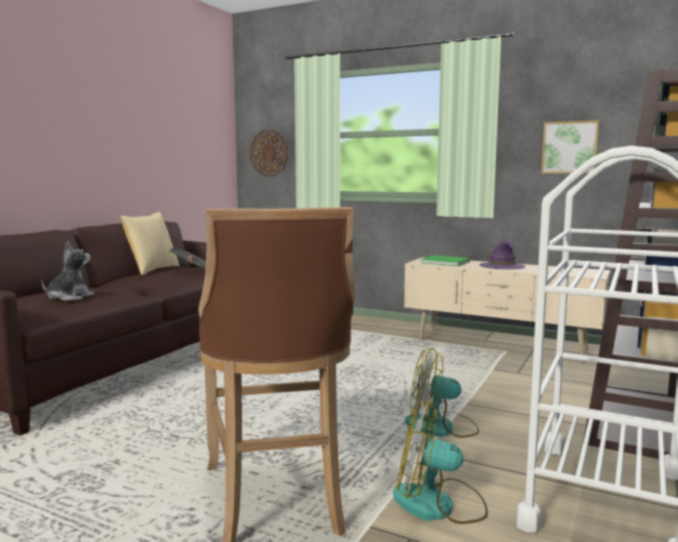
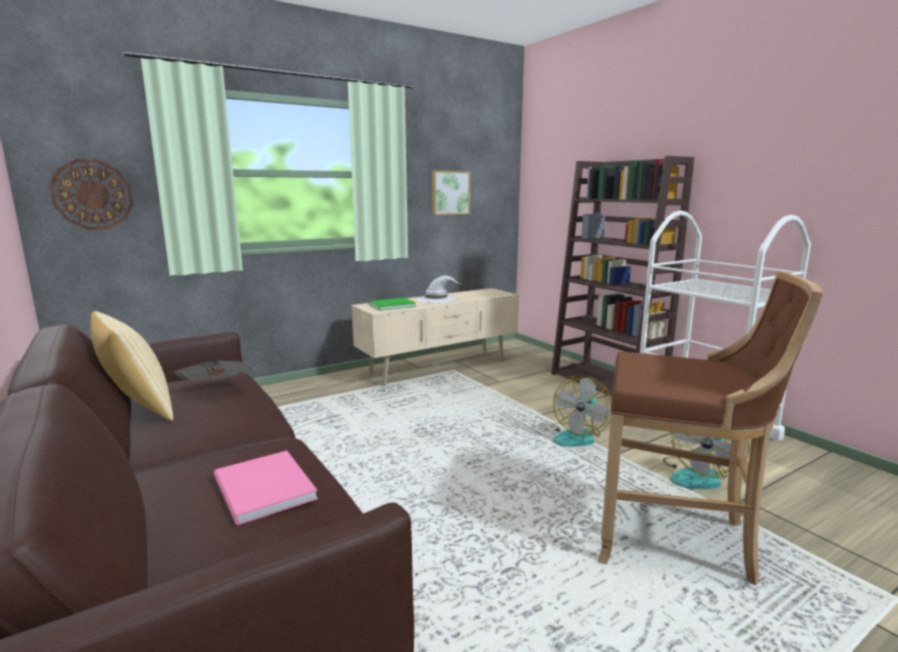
camera: 60 degrees left, 5 degrees up
plush toy [41,241,94,301] -> pink book [214,451,318,525]
purple hat [479,240,526,269] -> white hat [417,276,461,303]

